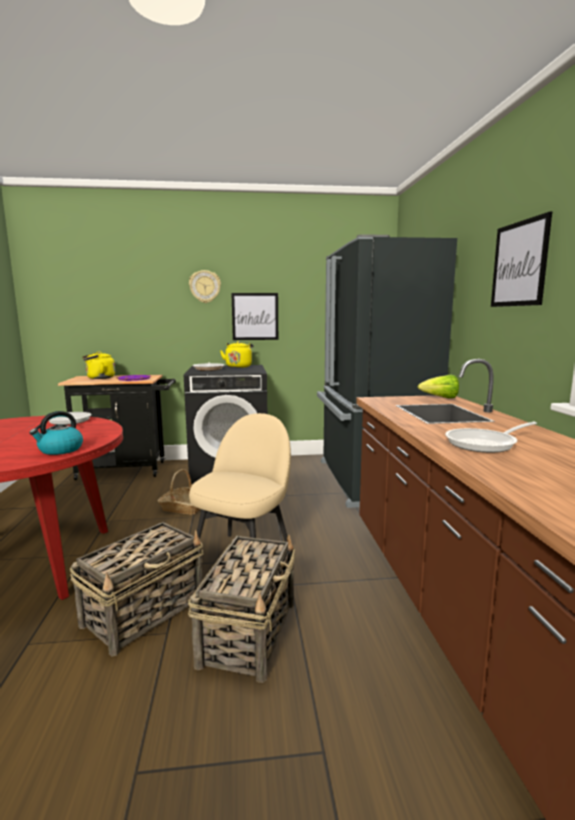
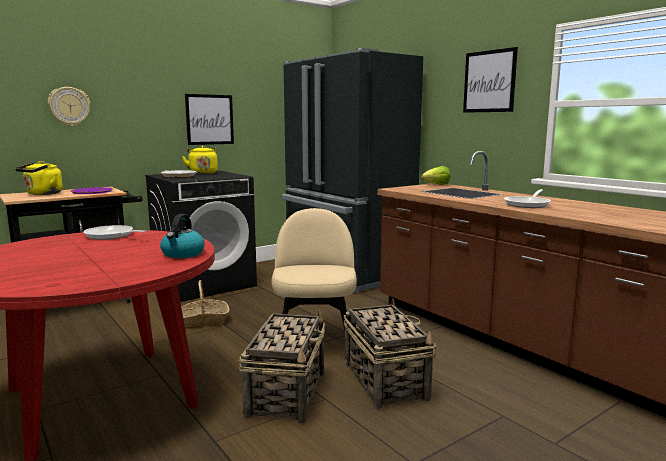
camera: 30 degrees left, 0 degrees up
wall clock [189,270,221,303] -> wall clock moved to [48,87,90,126]

